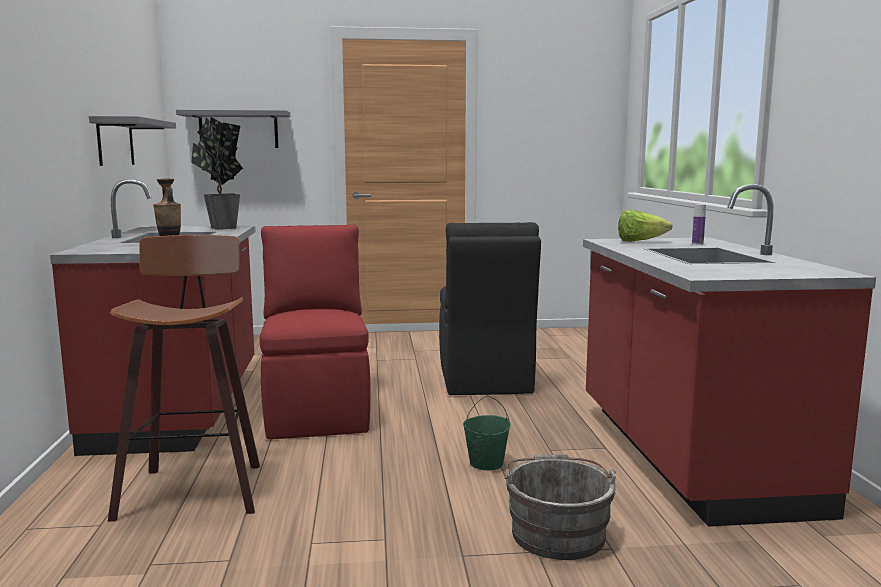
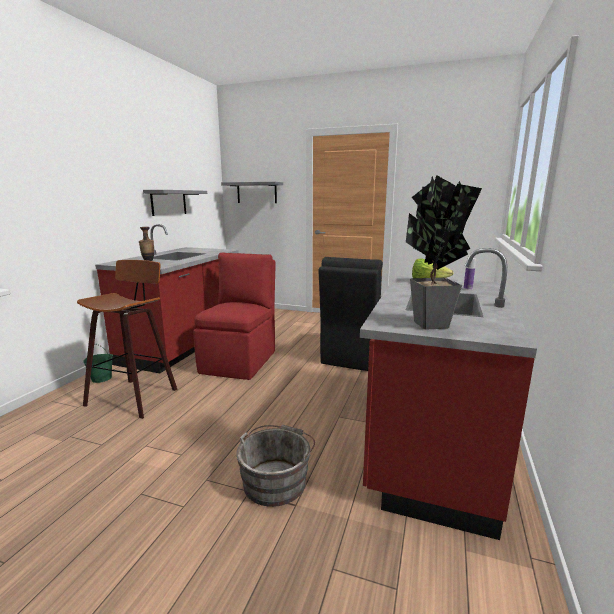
camera: 25 degrees right, 5 degrees up
potted plant [191,117,243,230] -> potted plant moved to [406,175,482,329]
green bucket [463,396,511,470] -> green bucket moved to [83,344,113,383]

